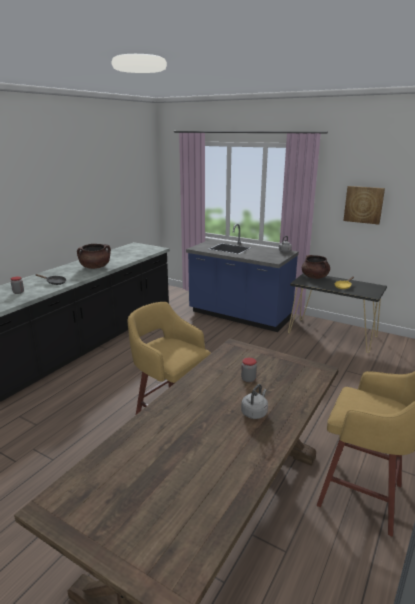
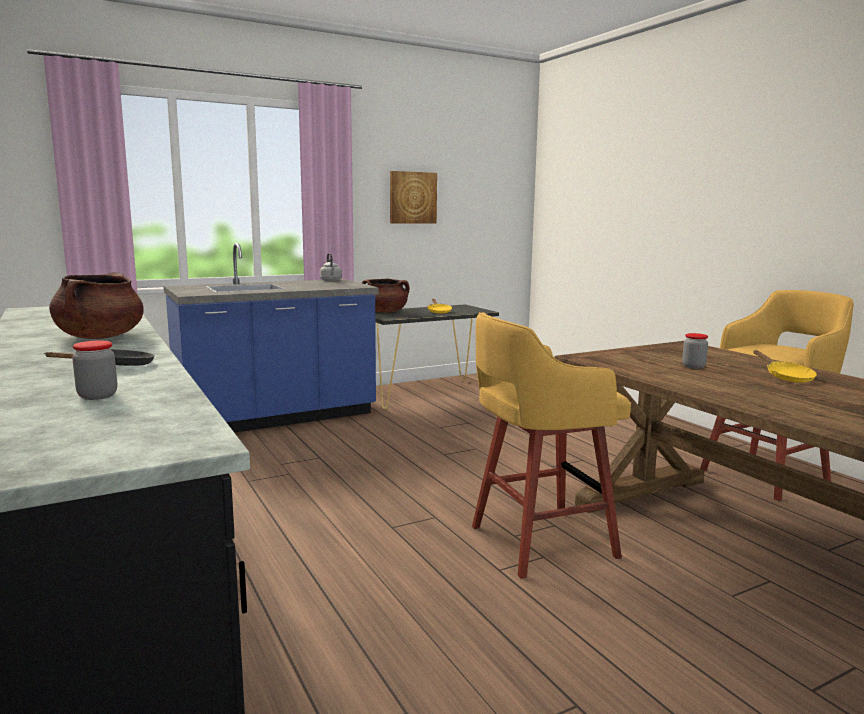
camera: 60 degrees left, 10 degrees down
grey kettle [241,384,268,419] -> yellow frying pan [754,350,817,383]

